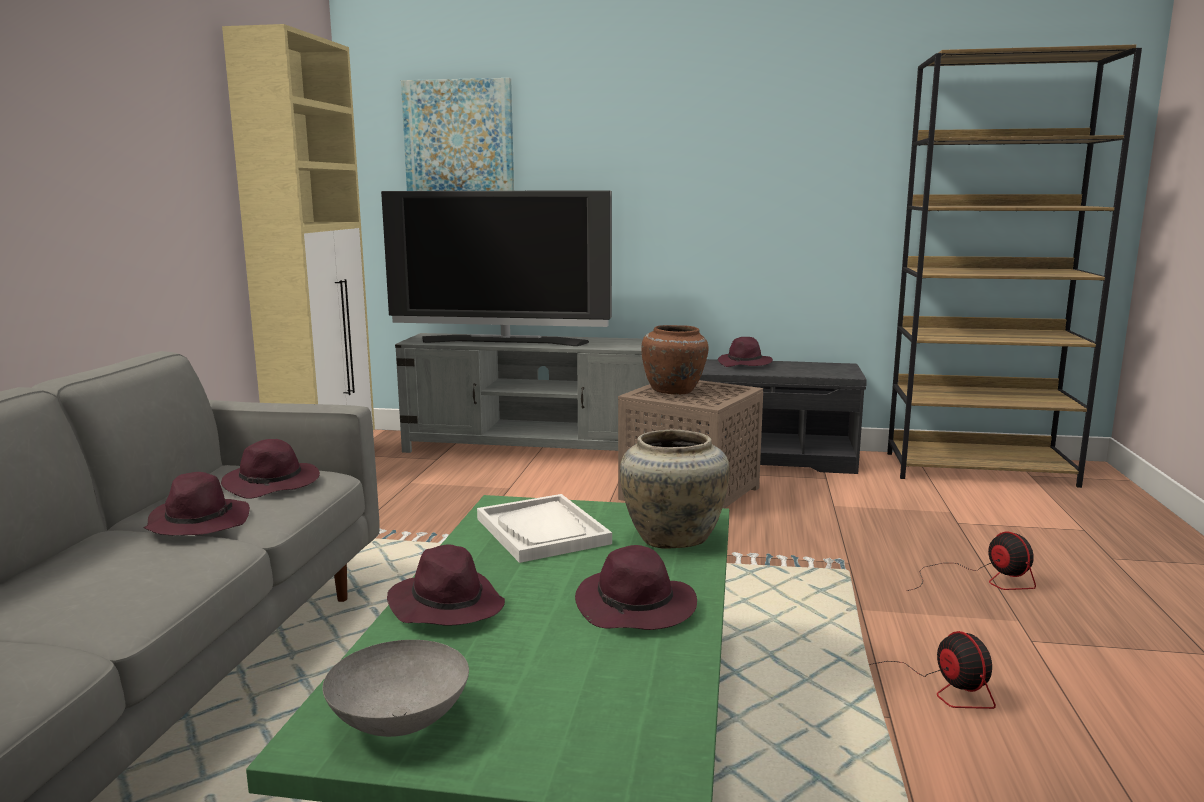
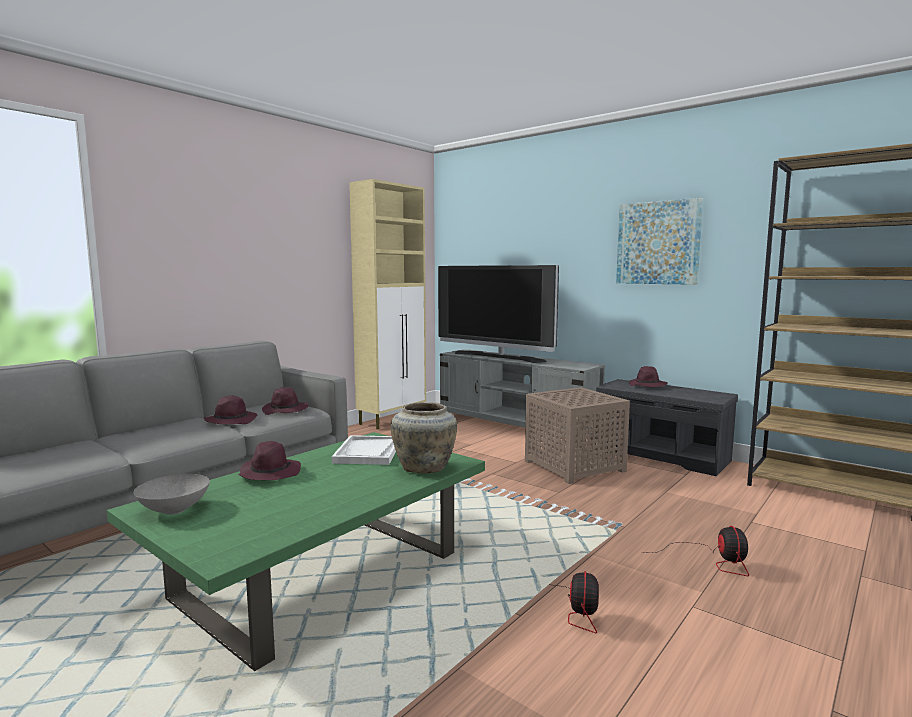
camera: 30 degrees right, 5 degrees down
picture [401,78,514,191] -> picture moved to [616,198,703,285]
purple hat [575,545,697,630] -> none
brown vase [641,325,709,395] -> none

